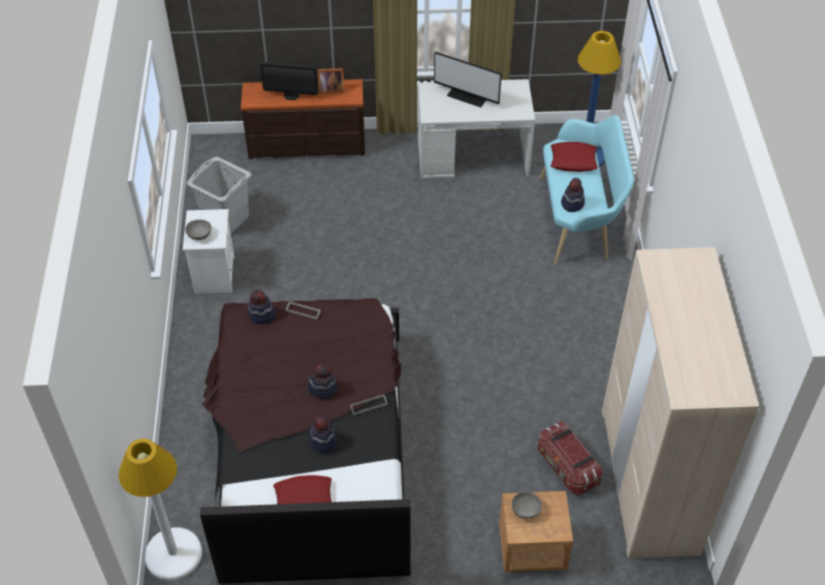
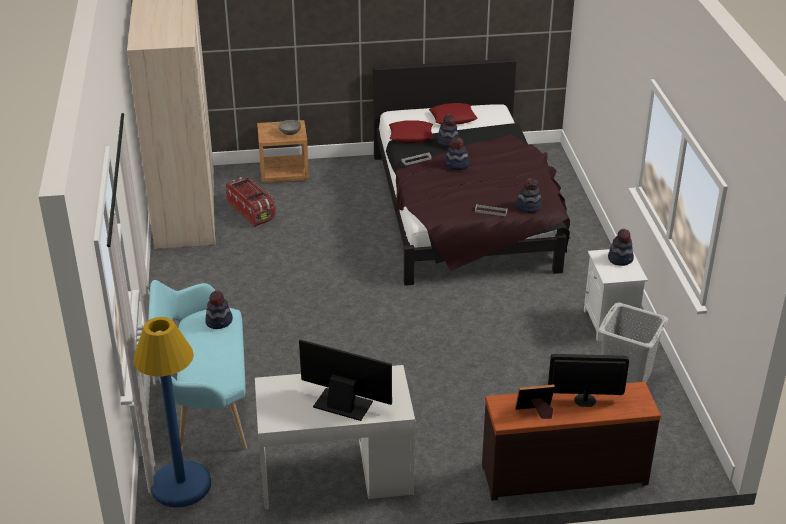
camera: 175 degrees right, 15 degrees down
white floor lamp [118,439,202,581] -> none
grey bowl [185,220,211,240] -> hat [608,229,634,266]
red pillow [551,142,598,172] -> red pillow moved to [389,120,434,143]

